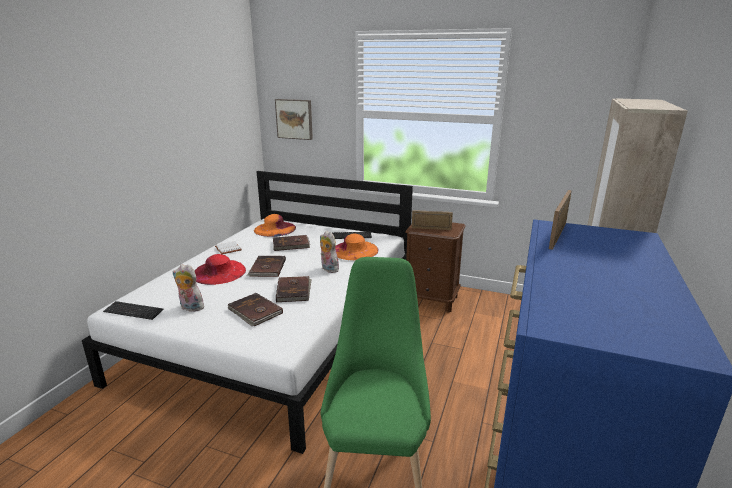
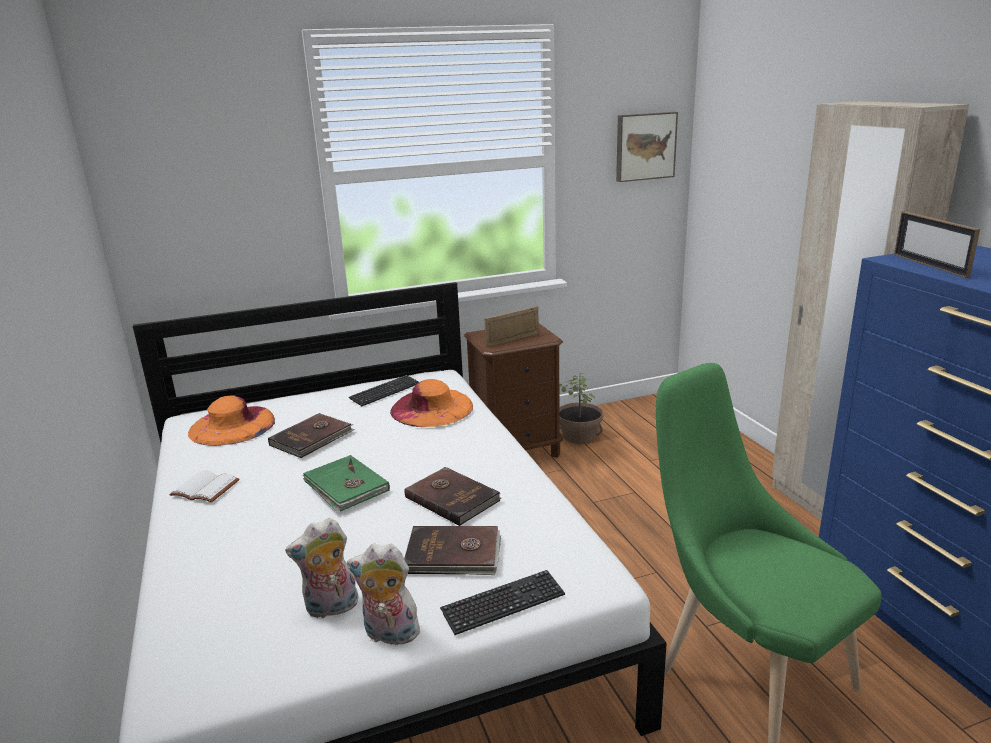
camera: 40 degrees left, 0 degrees up
keyboard [103,301,163,320] -> keyboard moved to [440,570,565,635]
red hat [195,254,246,285] -> none
brown book [247,256,286,277] -> green book [303,455,390,511]
picture [275,99,313,140] -> picture moved to [616,112,678,182]
plush toy [320,231,339,273] -> plush toy moved to [347,544,423,645]
none -> potted plant [559,373,603,444]

